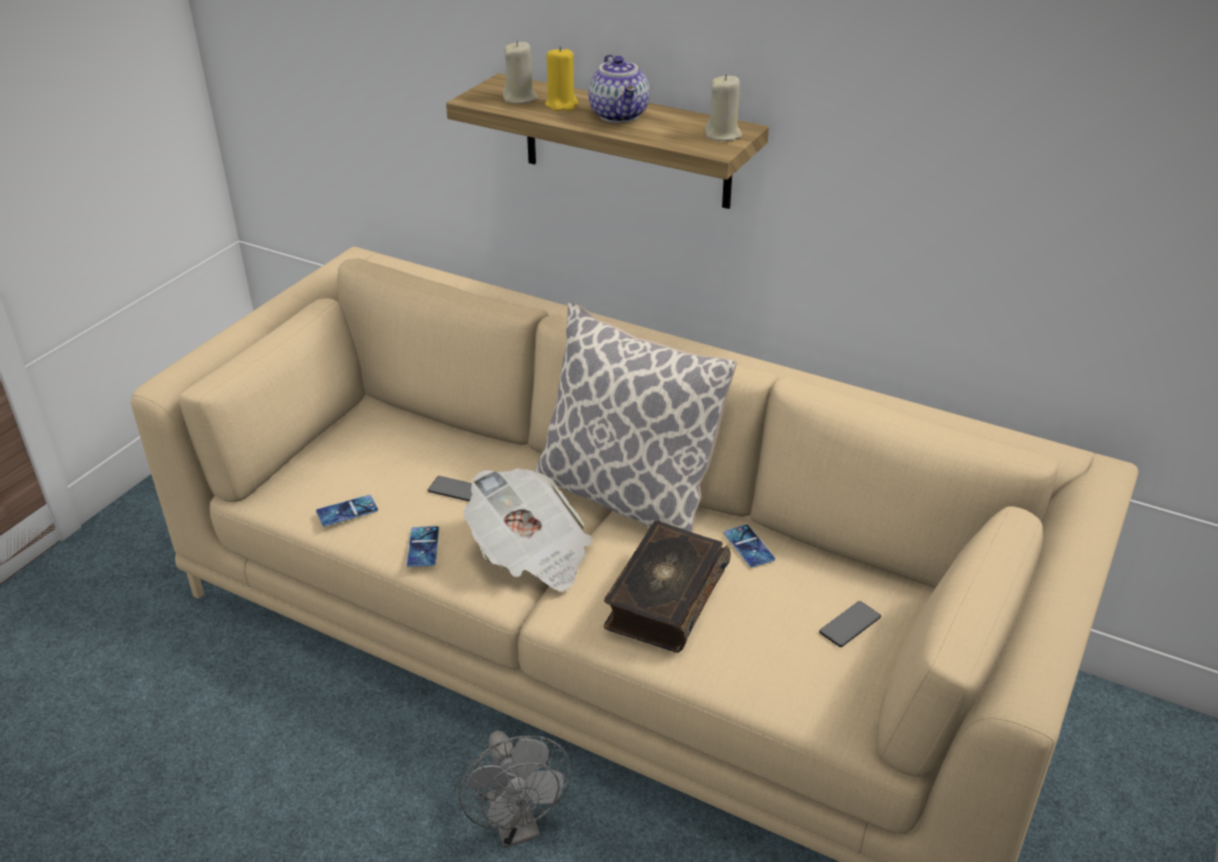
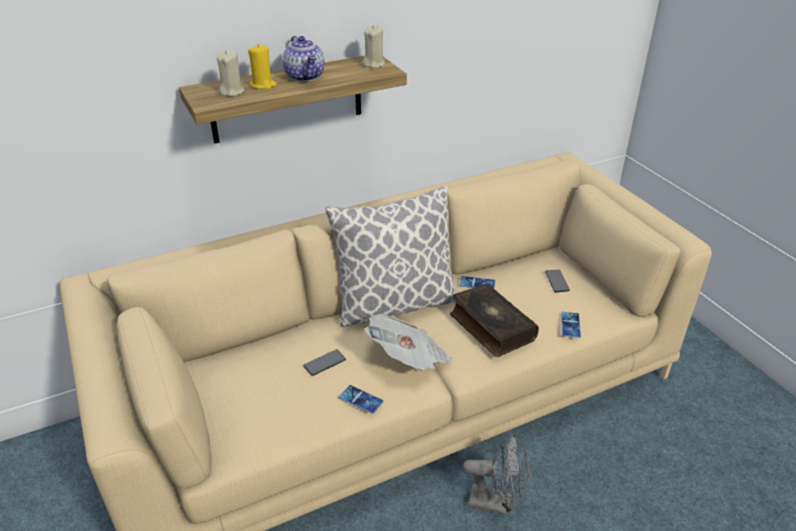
camera: 55 degrees left, 0 degrees up
phone [316,495,378,526] -> phone moved to [561,312,581,338]
teapot [588,54,650,123] -> teapot turned 45 degrees clockwise [283,36,325,82]

